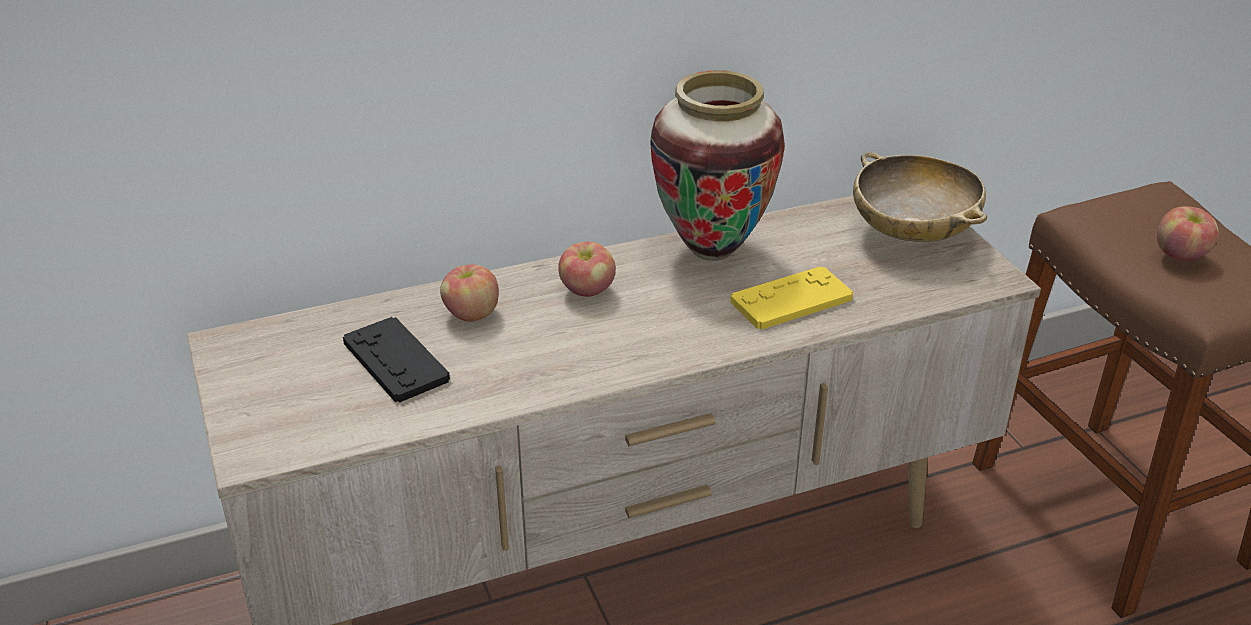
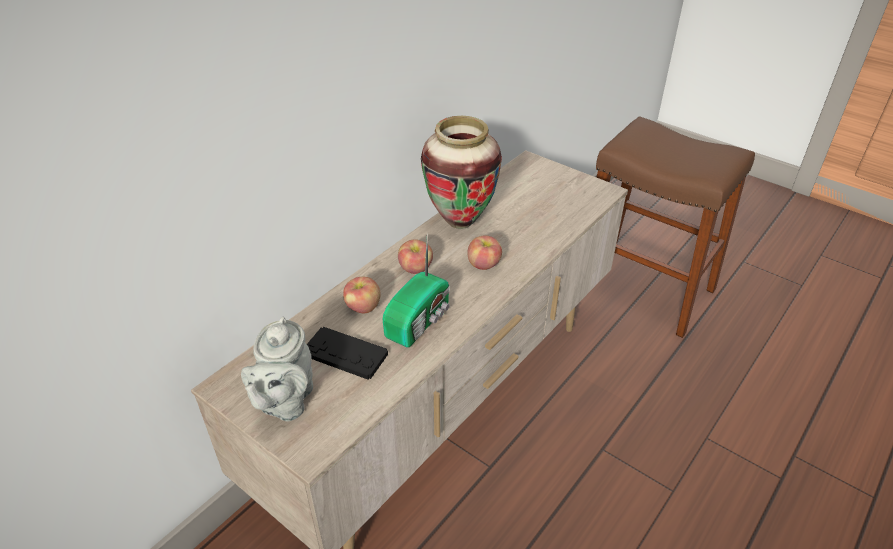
camera: 30 degrees left, 5 degrees up
yellow game controller [730,266,853,330] -> none
beige bowl [853,152,987,242] -> none
apple [1157,206,1219,261] -> apple moved to [467,235,502,270]
none -> grey teapot [241,317,313,422]
none -> radio [383,233,450,347]

